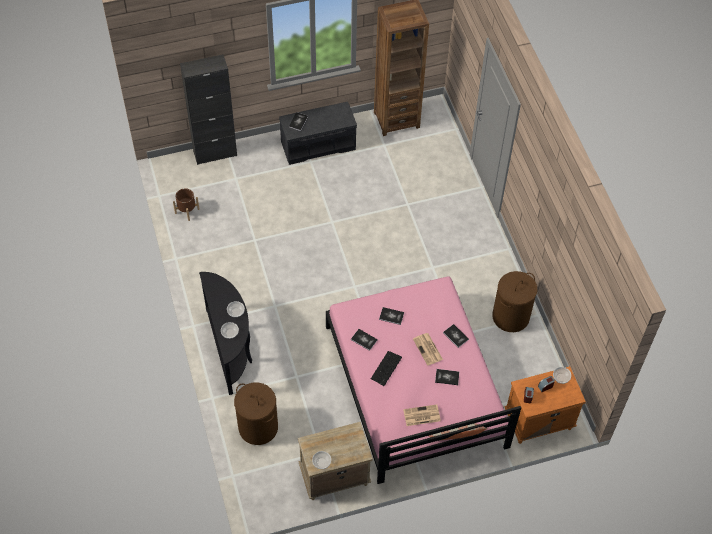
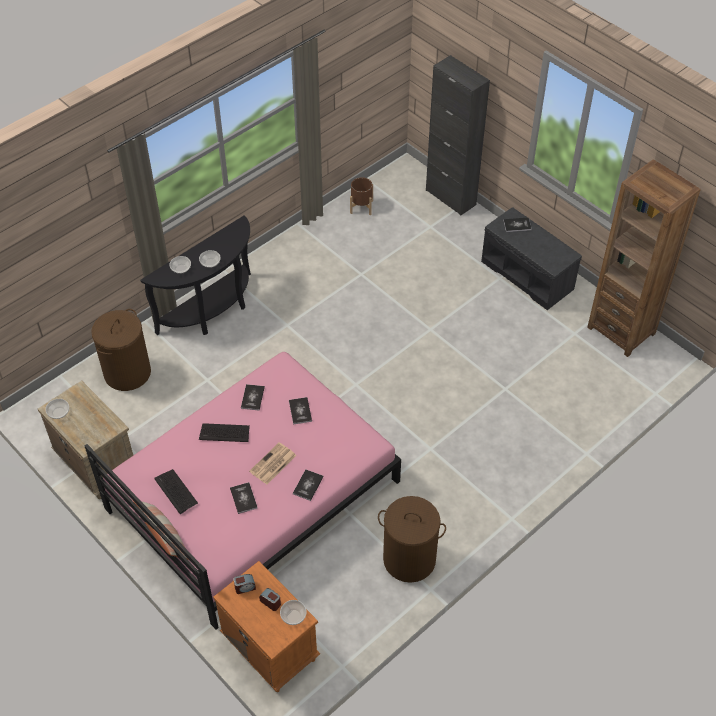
camera: 65 degrees right, 5 degrees down
newspaper [403,404,441,426] -> keyboard [154,469,198,514]

